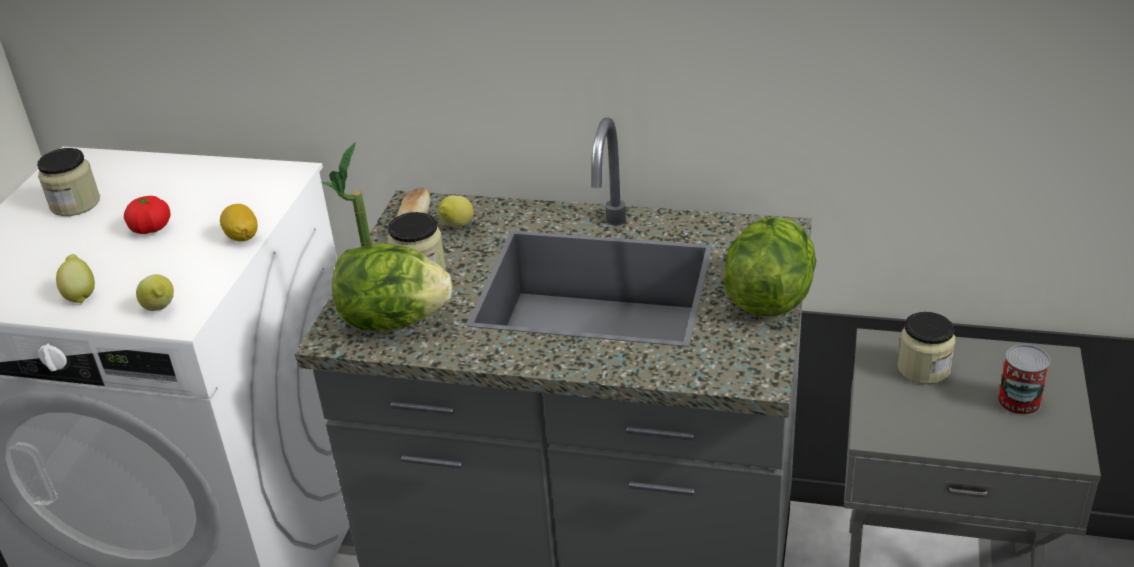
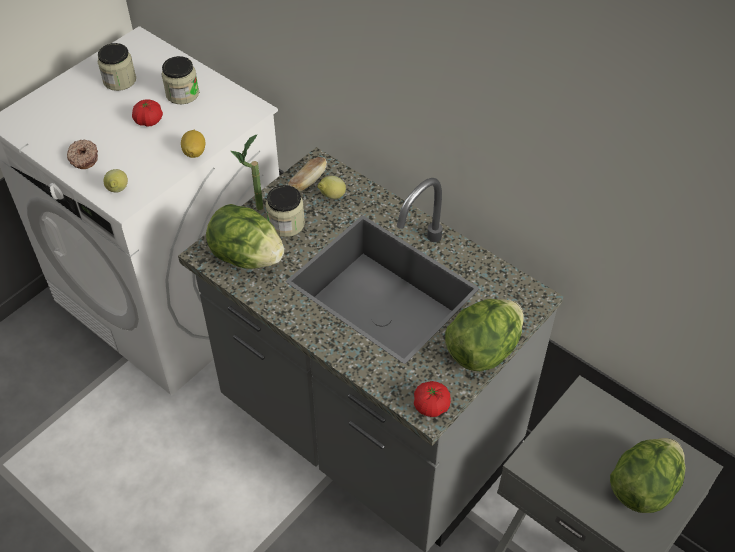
camera: 25 degrees right, 15 degrees up
lemon [56,254,95,303] -> donut [67,140,98,169]
jar [898,312,955,384] -> jar moved to [162,56,199,104]
can [998,344,1050,416] -> lettuce [610,438,685,513]
none -> tomato [414,381,451,417]

